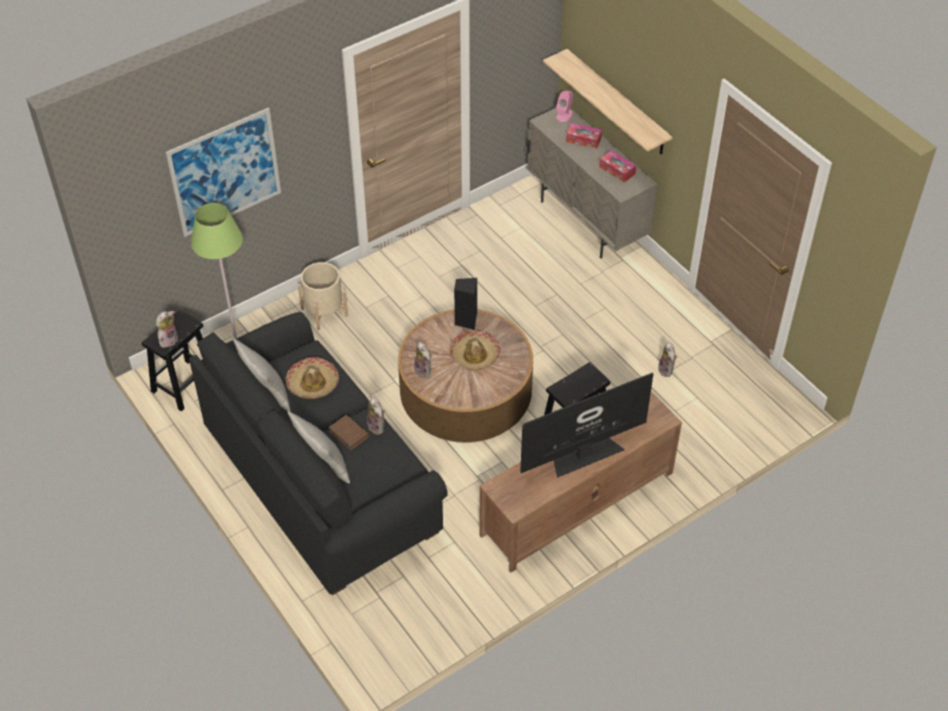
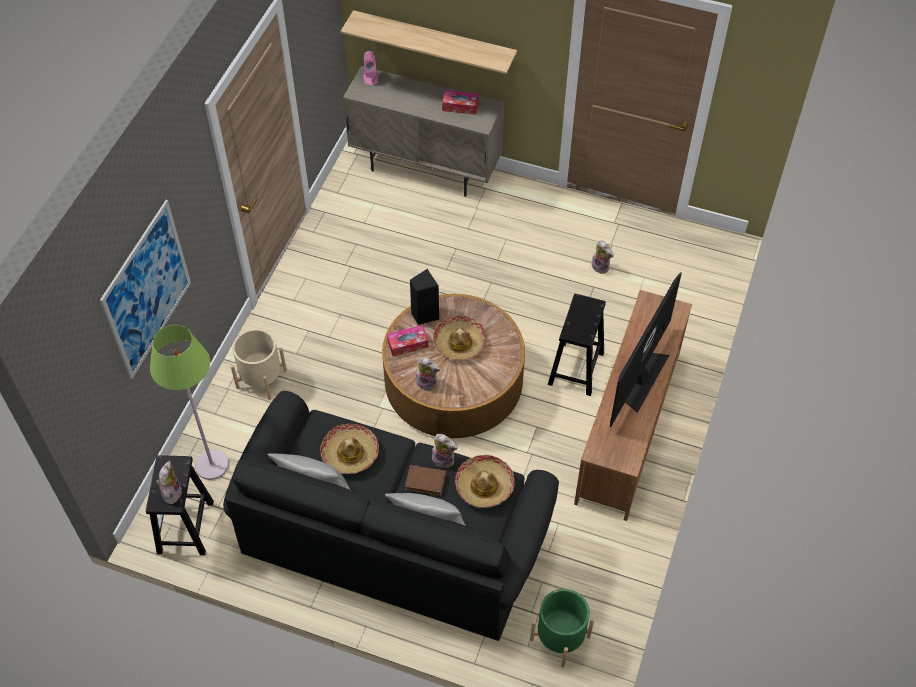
camera: 35 degrees left, 5 degrees up
tissue box [566,123,602,149] -> tissue box moved to [387,325,428,356]
none -> hat [455,455,515,508]
none -> green planter [530,589,594,668]

